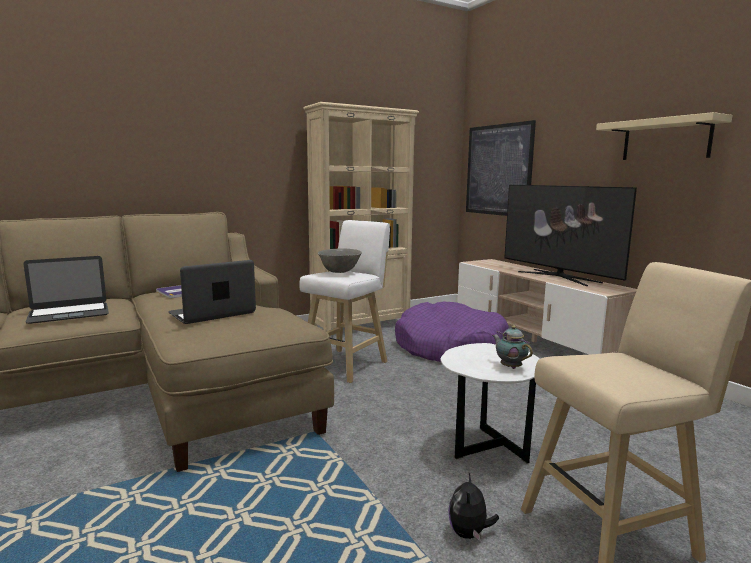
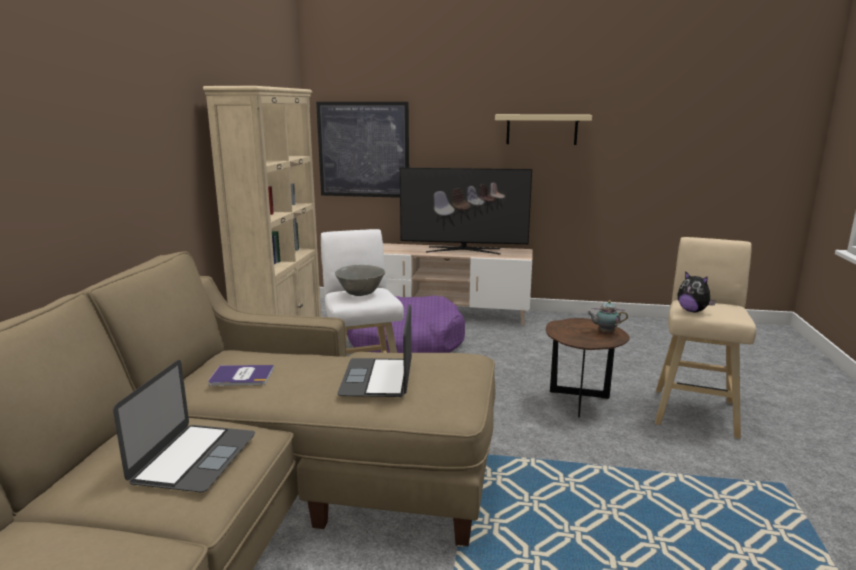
camera: 50 degrees left, 5 degrees up
white side table [440,343,539,463] -> brown side table [546,318,630,418]
plush toy [448,473,499,541] -> plush toy moved to [677,271,716,312]

